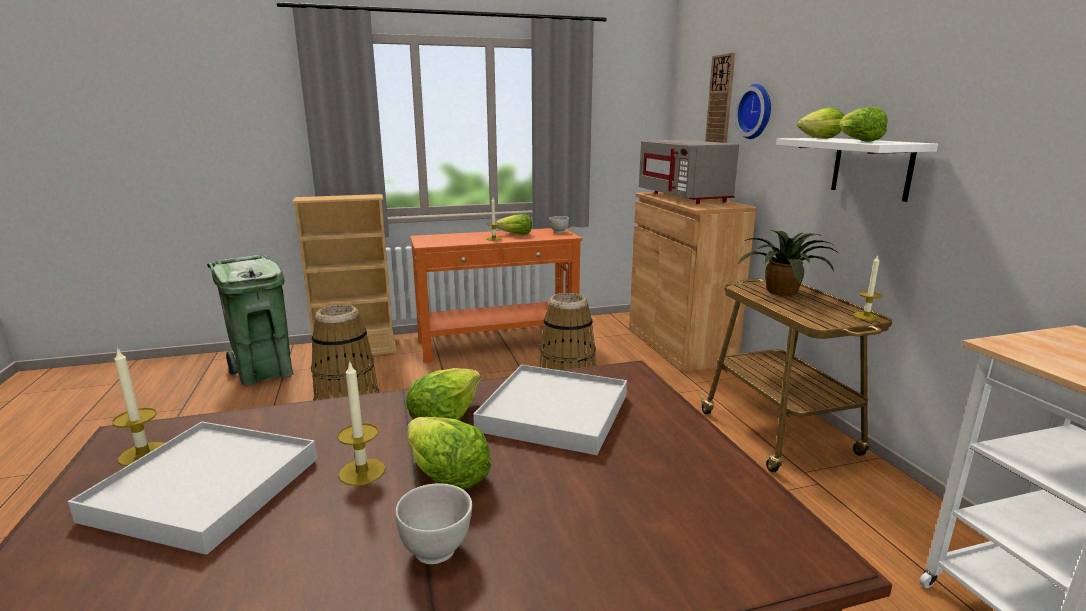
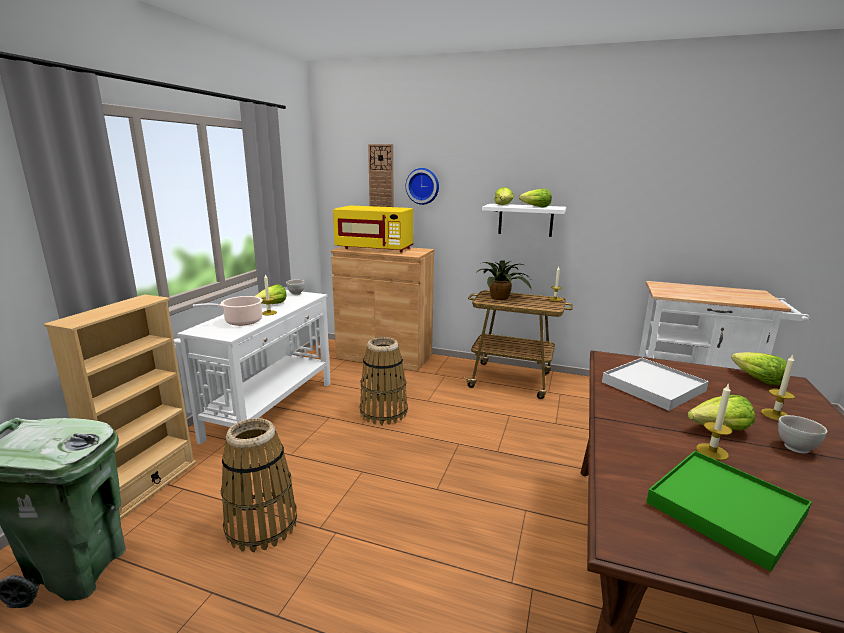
camera: 55 degrees left, 0 degrees up
white tray [68,422,317,555] -> green tray [646,451,811,572]
candle [112,347,165,466] -> candle moved to [761,355,795,421]
lettuce [406,368,481,420] -> lettuce moved to [731,352,787,385]
orange console table [410,228,582,363] -> white console table [177,290,331,453]
grey microwave [639,140,739,204] -> yellow microwave [333,205,413,253]
none -> cooking pot [193,296,263,326]

